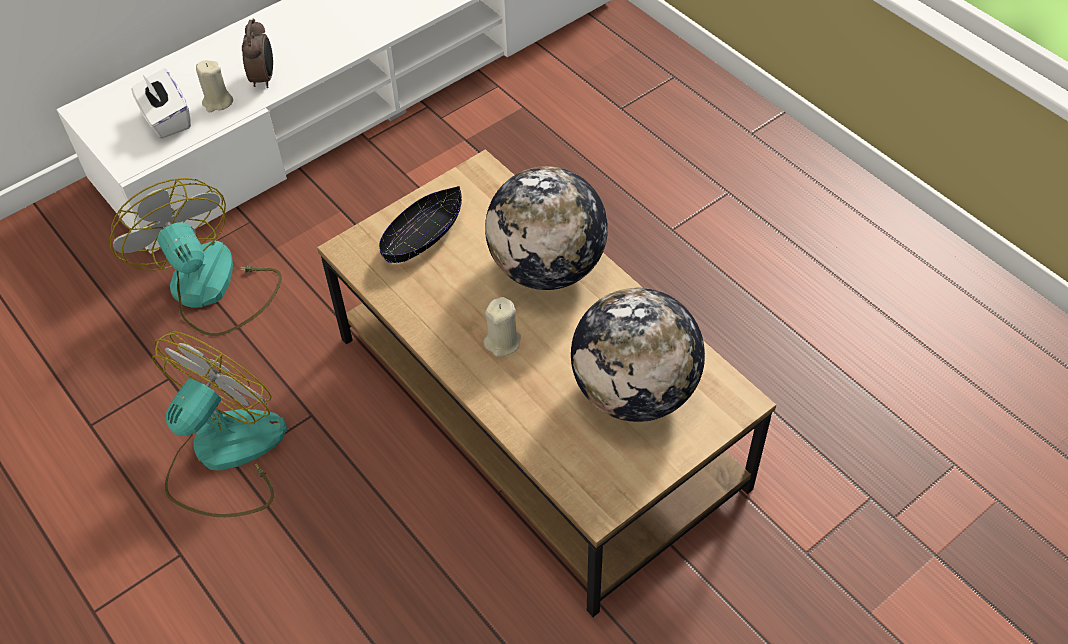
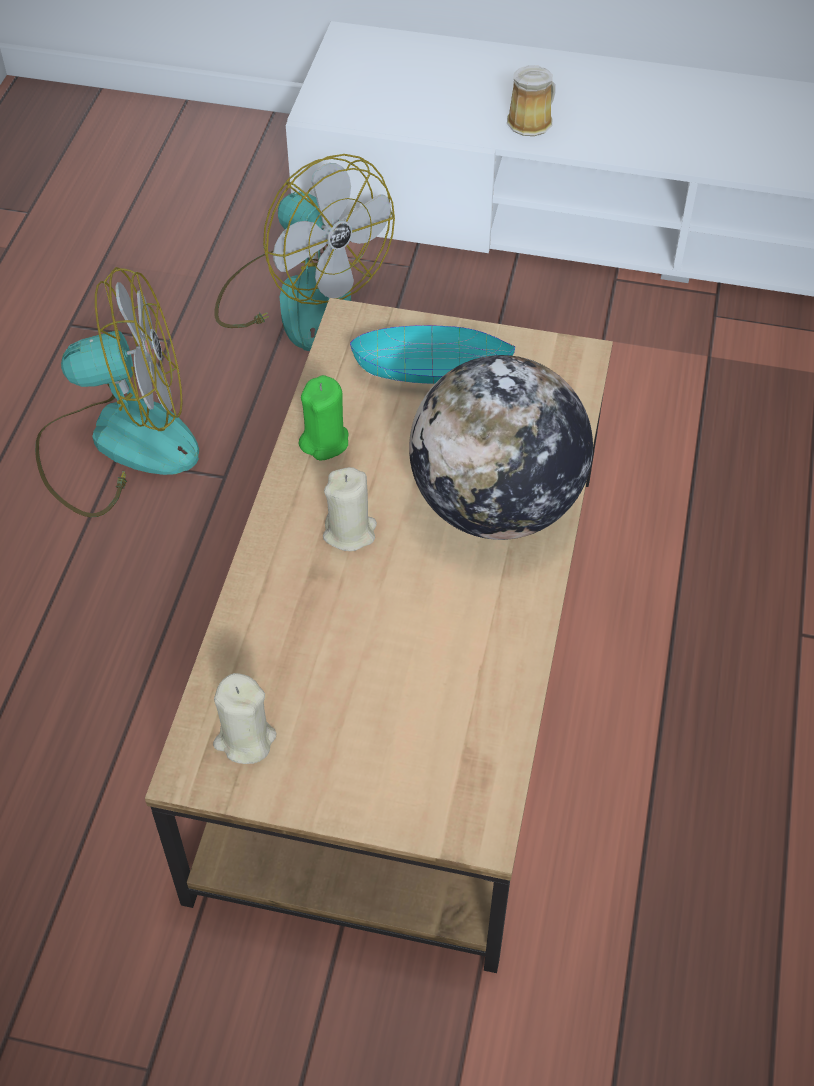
camera: 50 degrees right, 0 degrees up
fan [110,178,282,336] -> fan turned 120 degrees clockwise [214,154,395,351]
white tissue box [131,68,191,139] -> none
beige candle [196,60,233,112] -> beige candle moved to [213,673,276,764]
alarm clock [242,19,273,88] -> mug [507,65,556,136]
black bowl [379,186,462,263] -> turquoise bowl [350,325,515,384]
globe [571,288,705,422] -> none
none -> green candle [299,375,348,461]

